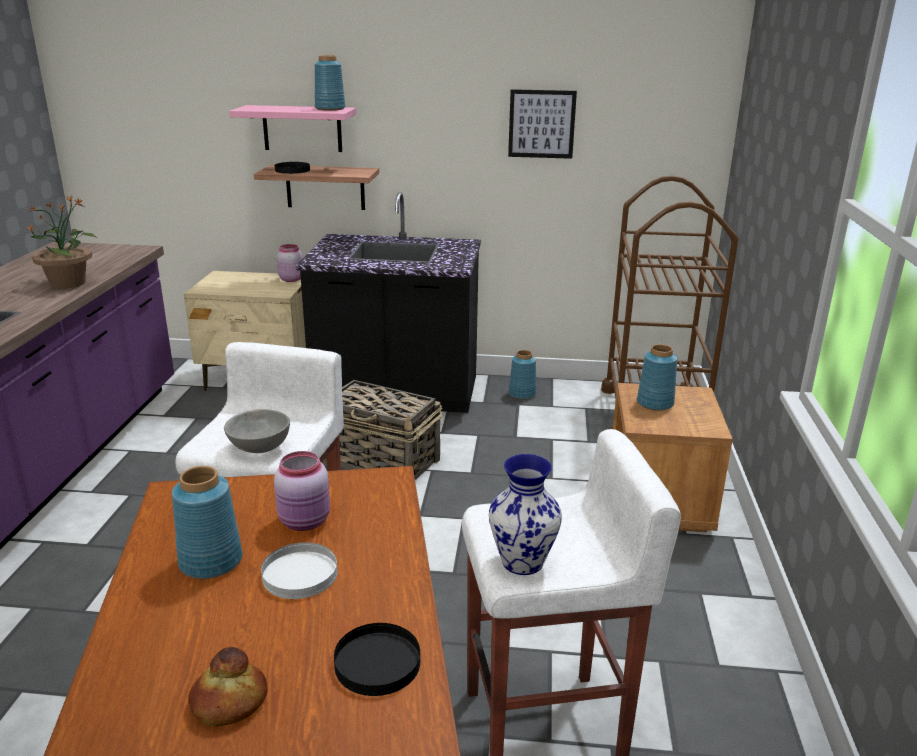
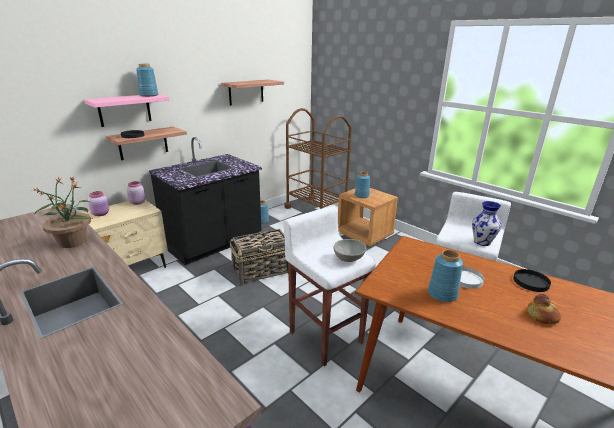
camera: 50 degrees left, 0 degrees up
pink jar [274,451,330,531] -> pink jar moved to [88,191,109,216]
picture [508,89,577,159] -> shelf [221,80,284,105]

